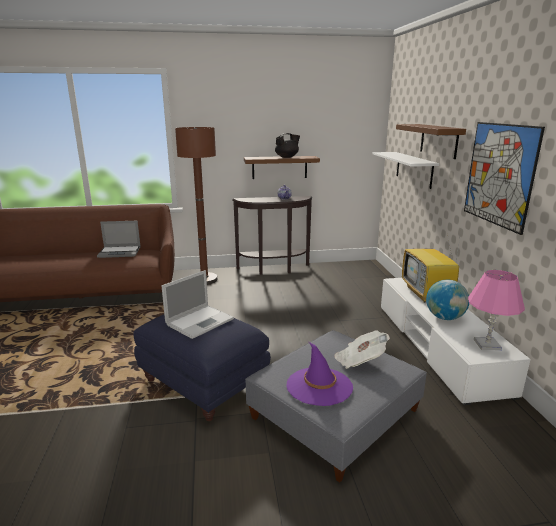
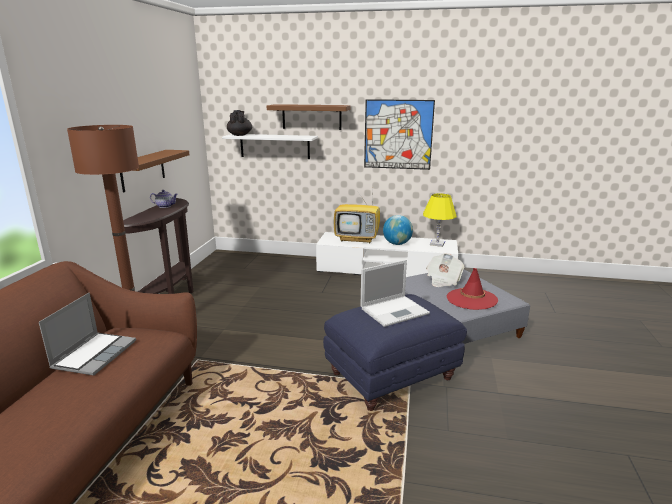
camera: 70 degrees left, 0 degrees up
laptop [162,270,234,339] -> laptop turned 90 degrees clockwise [361,260,430,327]
black teapot [275,133,300,158] -> black teapot moved to [227,110,252,136]
purple hat [286,342,353,406] -> red hat [447,268,498,310]
pink table lamp [468,270,525,350] -> yellow table lamp [423,193,457,247]

